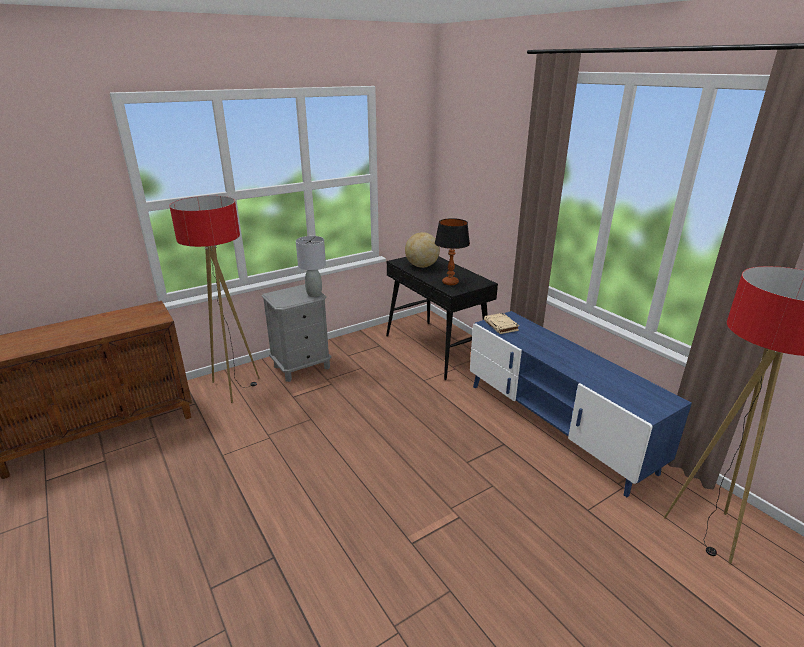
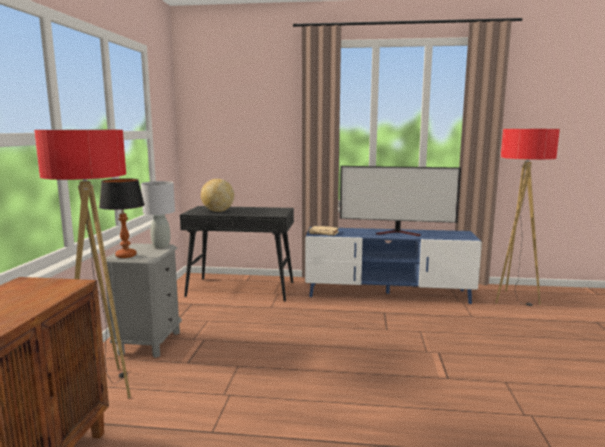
camera: 50 degrees left, 15 degrees down
table lamp [435,218,470,285] -> table lamp moved to [99,178,145,258]
none -> television [340,166,461,236]

